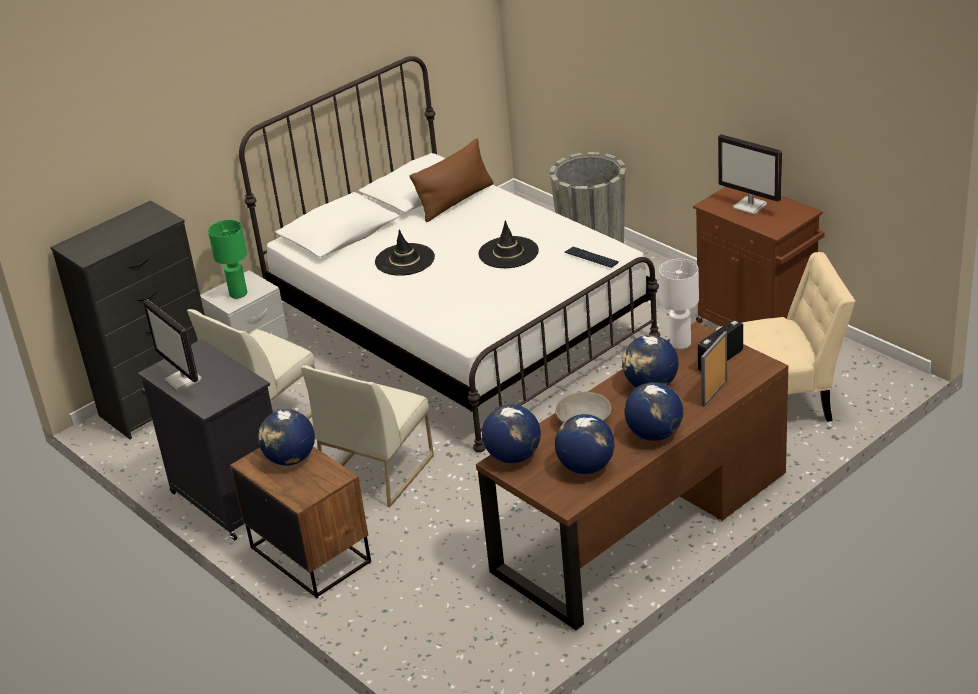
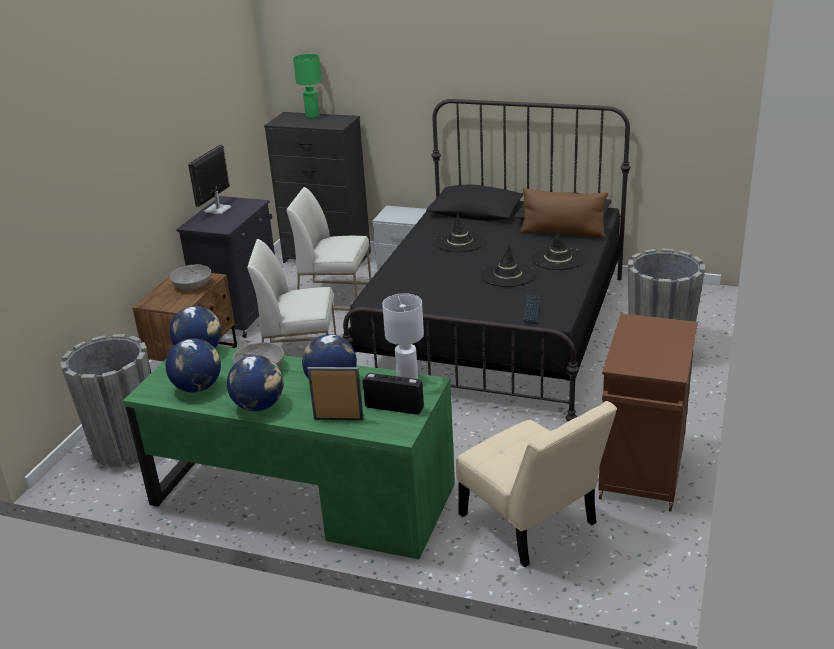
camera: 60 degrees right, 5 degrees down
green table lamp [208,220,247,299] -> green table lamp moved to [293,54,322,118]
white bed [239,56,660,452] -> black bed [342,99,631,421]
globe [258,409,315,466] -> grey bowl [170,264,211,290]
brown desk [476,322,788,630] -> green desk [123,346,455,559]
monitor [718,134,782,215] -> none
none -> grey planter [60,334,150,467]
none -> black hat [531,229,586,270]

